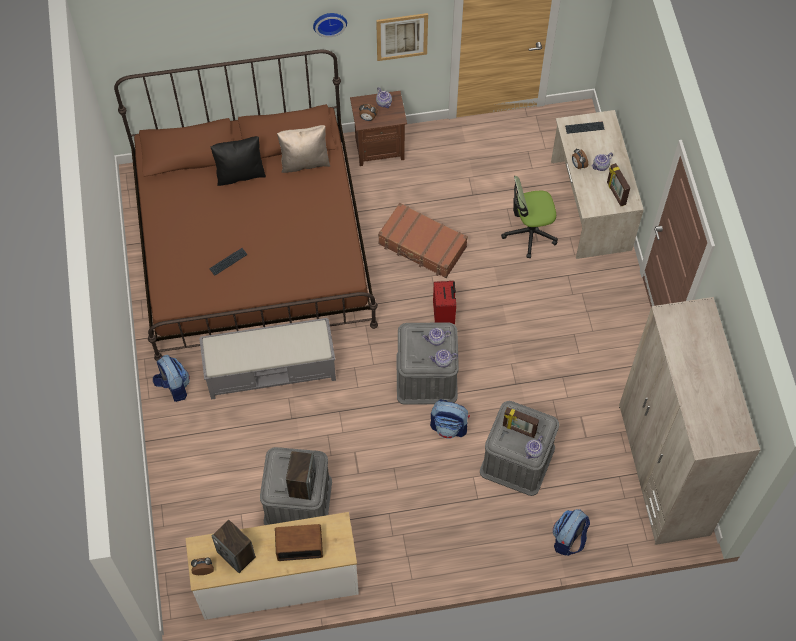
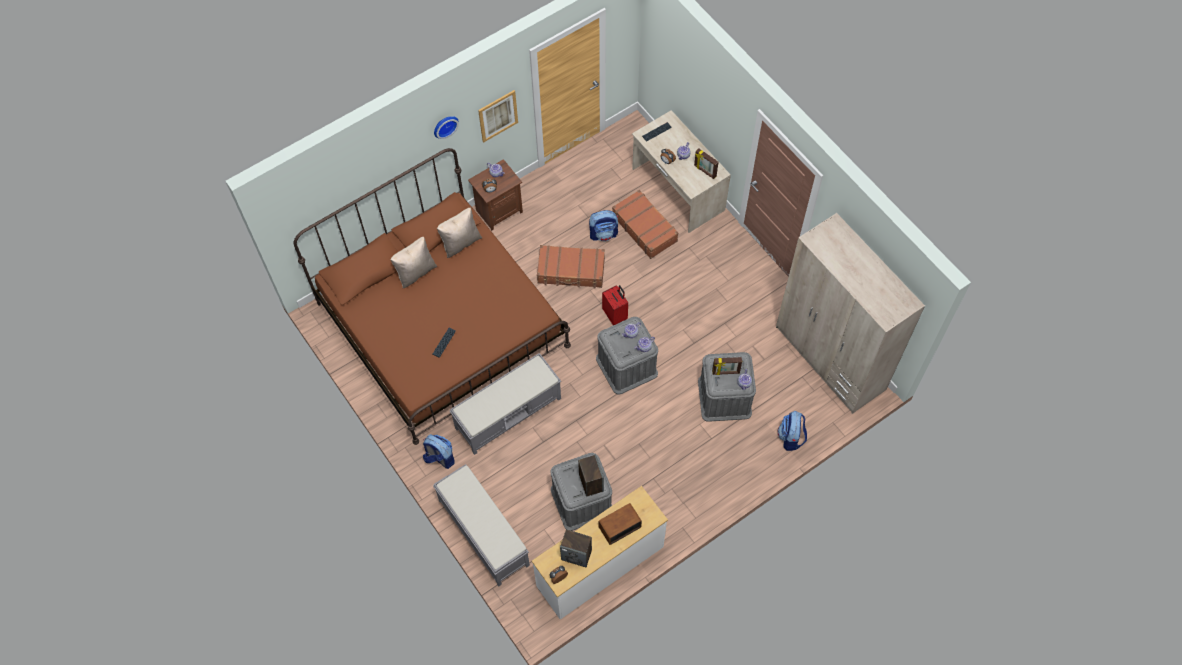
camera: 25 degrees left, 0 degrees up
black pillow [210,136,266,186] -> beige pillow [390,237,437,288]
backpack [430,399,470,439] -> backpack moved to [589,210,618,241]
office chair [501,176,558,258] -> brown suitcase [612,190,679,259]
none -> grey bench [433,464,530,587]

